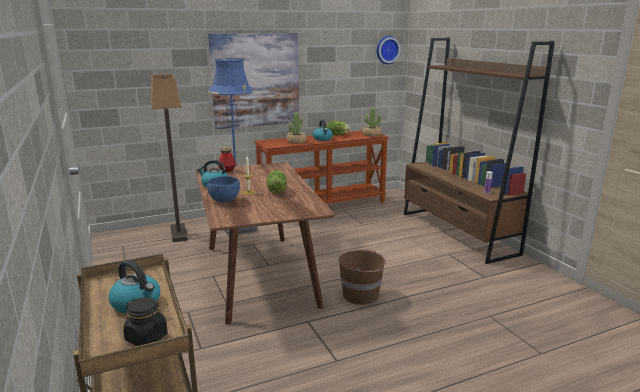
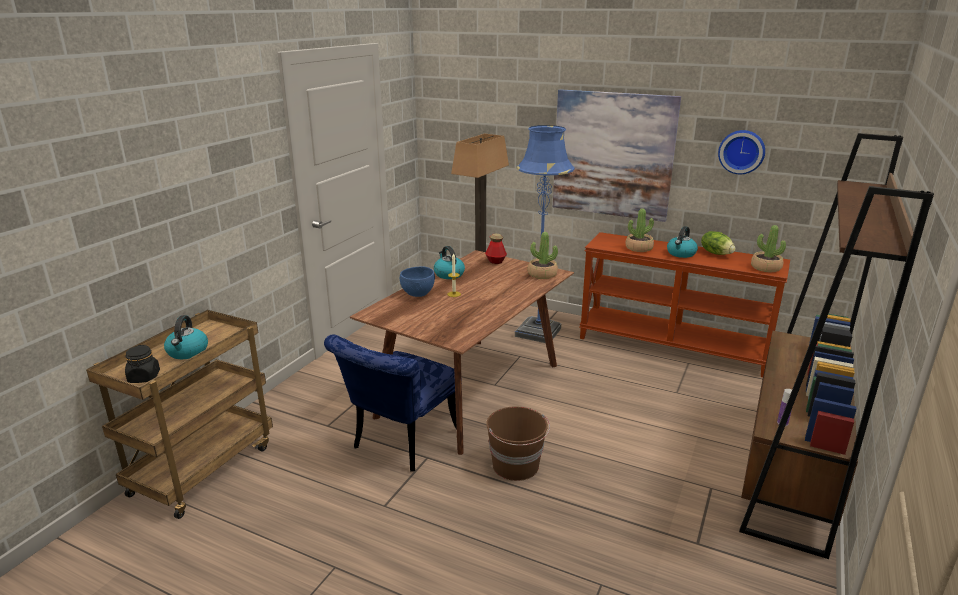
camera: 50 degrees right, 5 degrees up
lettuce [266,170,287,193] -> none
wall clock [377,36,401,64] -> wall clock moved to [718,130,765,174]
none -> blue chair [324,334,457,472]
none -> potted plant [528,232,558,279]

